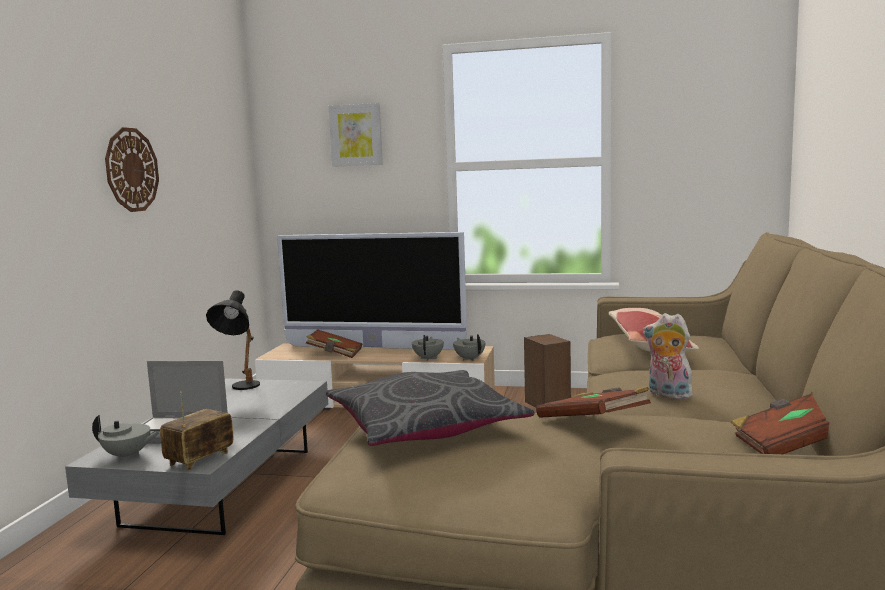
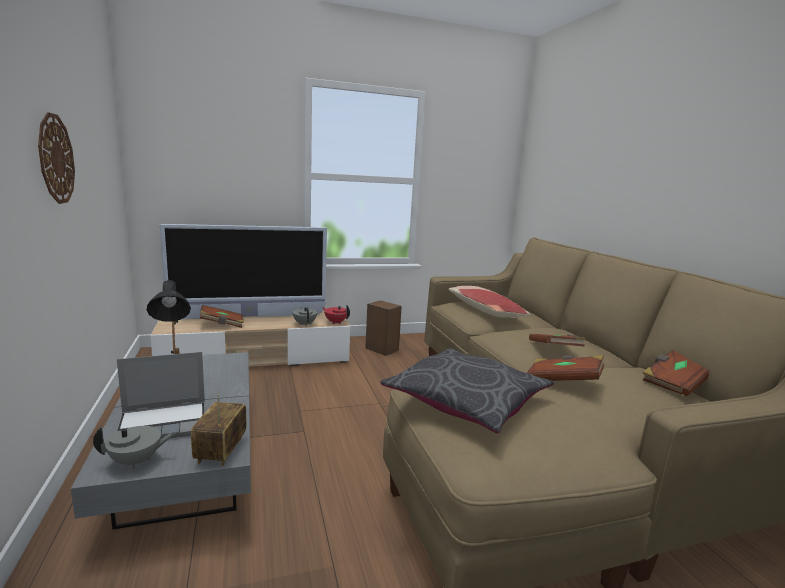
camera: 30 degrees left, 5 degrees up
picture [329,103,383,167] -> none
grey teapot [453,334,486,361] -> red teapot [322,305,350,324]
plush toy [643,313,695,400] -> brown book [529,334,585,346]

